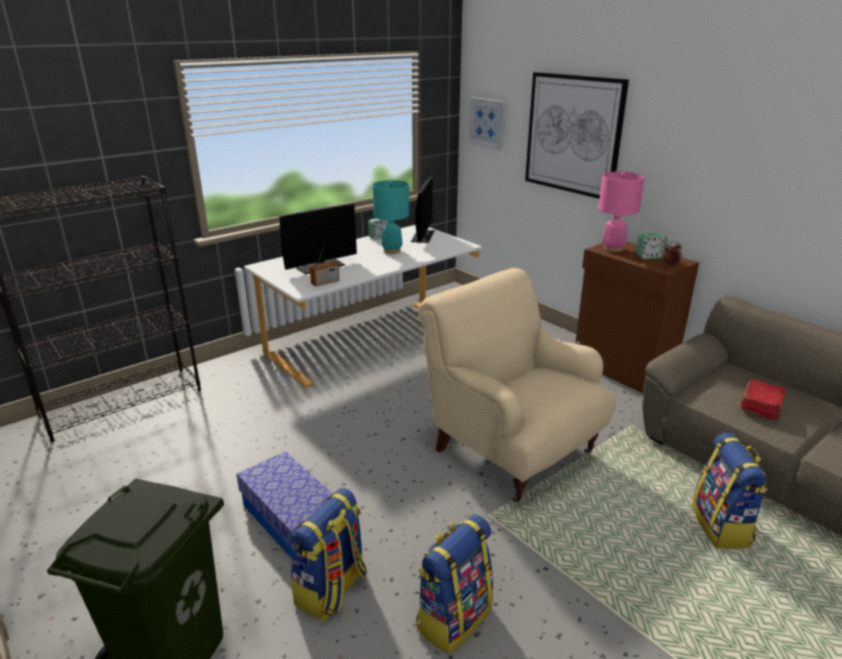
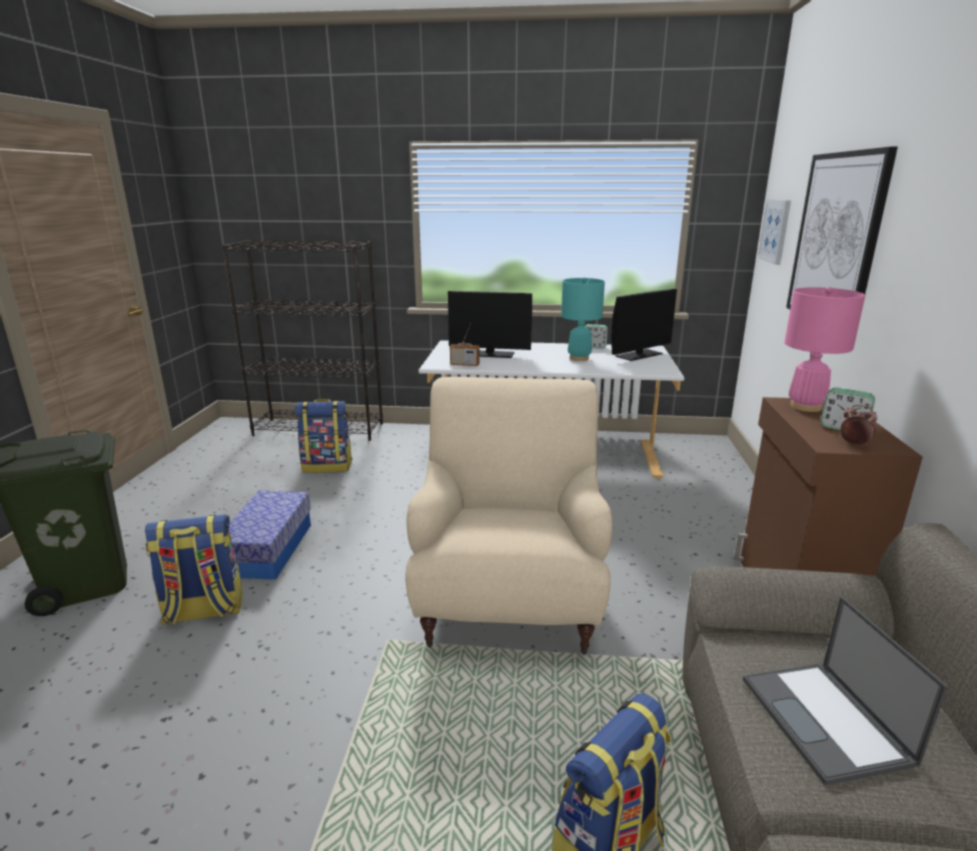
camera: 45 degrees right, 5 degrees down
backpack [416,514,493,654] -> backpack moved to [294,399,353,473]
red book [741,379,786,420] -> laptop [743,596,948,785]

